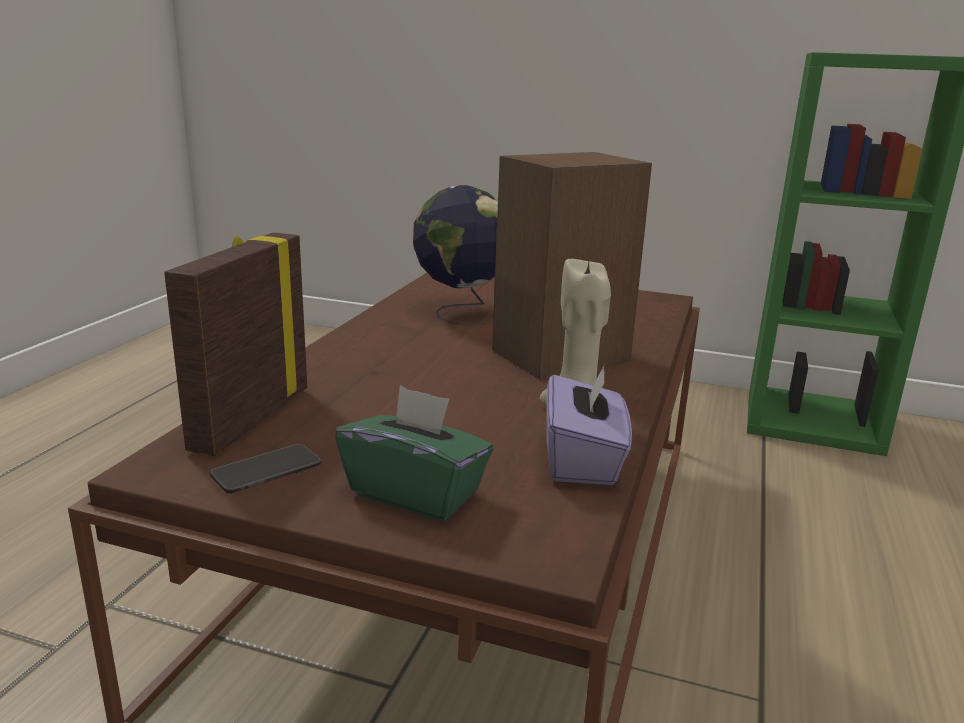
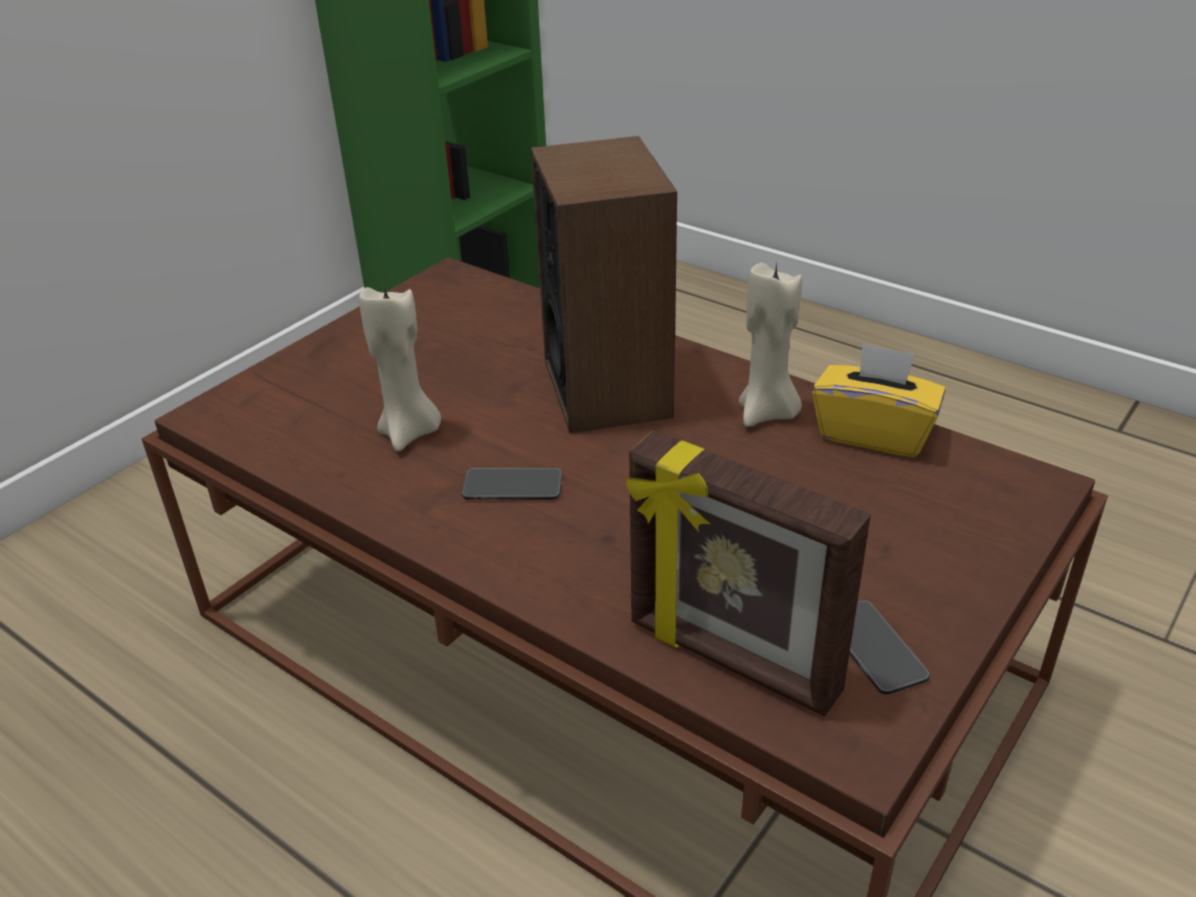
camera: 70 degrees left, 15 degrees up
green tissue box [335,385,493,521] -> none
globe [413,185,498,326] -> beige candle [359,285,441,452]
purple tissue box [547,364,632,485] -> yellow tissue box [812,343,946,457]
none -> phone [462,468,562,500]

